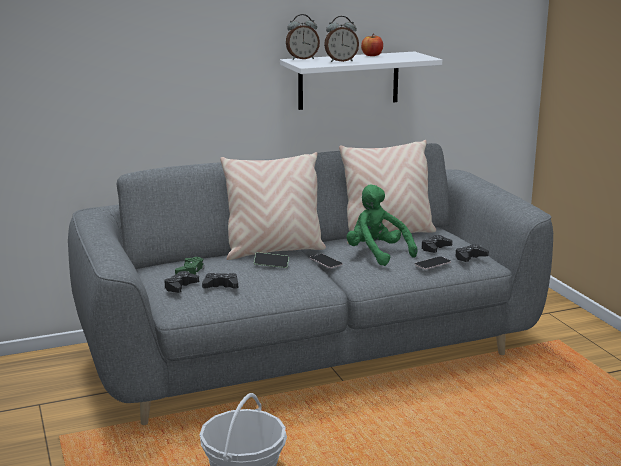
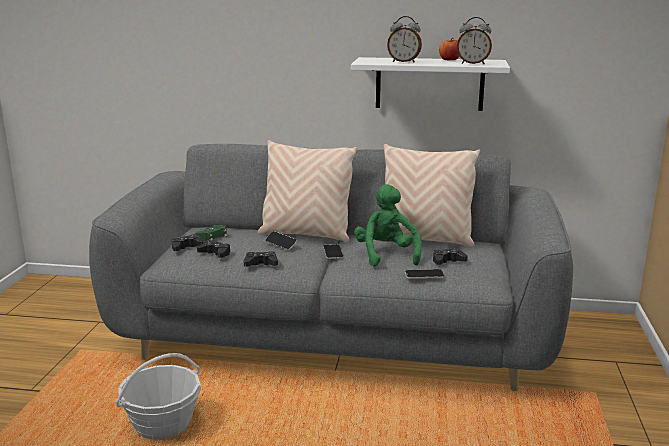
camera: 30 degrees right, 0 degrees up
alarm clock [286,14,320,60] -> alarm clock moved to [457,17,492,64]
black game controller [455,244,489,262] -> black game controller moved to [244,251,278,267]

